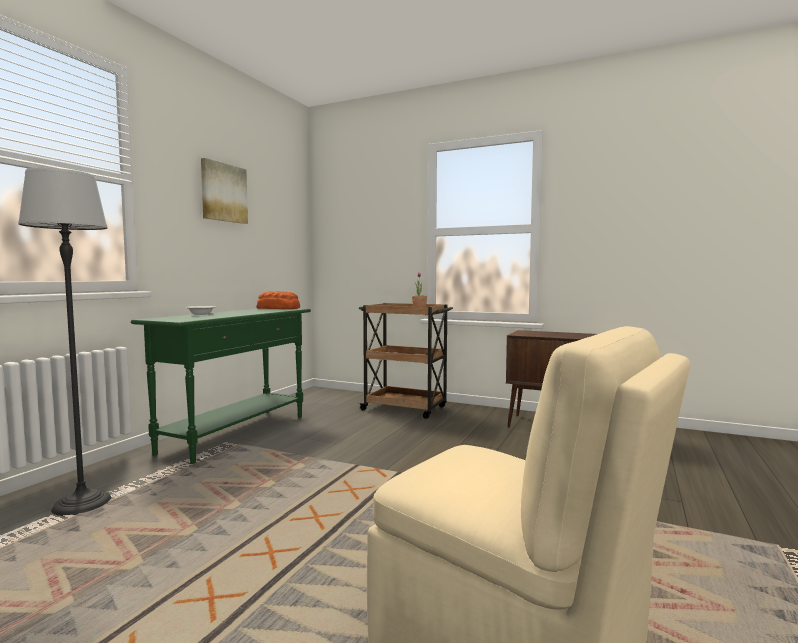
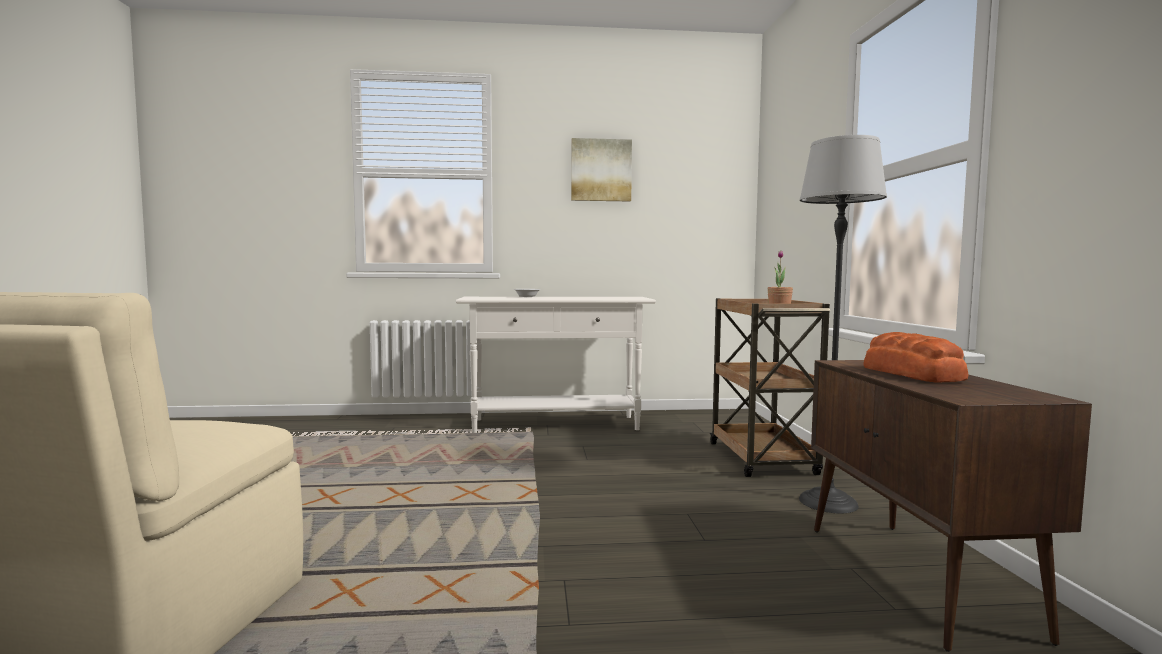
camera: 60 degrees right, 0 degrees up
floor lamp [18,168,111,516] -> floor lamp moved to [799,135,887,513]
green console table [131,308,311,464] -> white console table [456,297,656,433]
bread [256,291,300,309] -> bread moved to [863,332,968,382]

